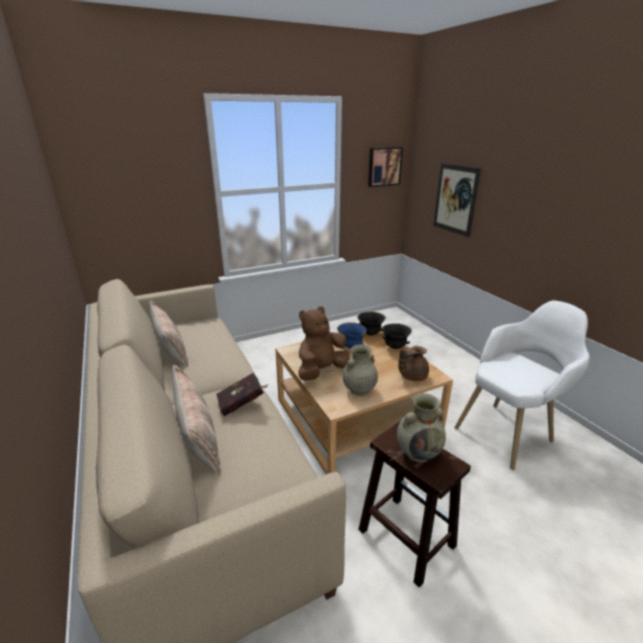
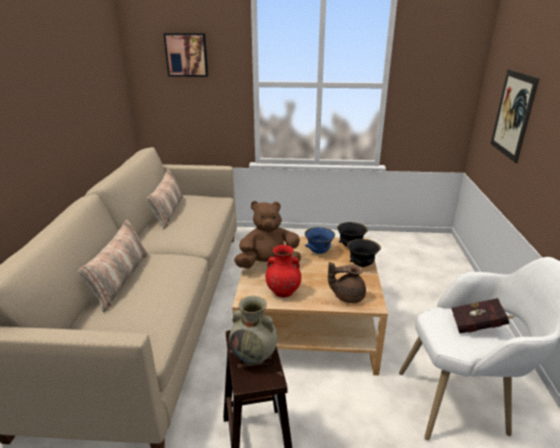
camera: 30 degrees right, 0 degrees up
red book [216,372,269,416] -> red book moved to [451,298,515,334]
beige vase [343,344,378,396] -> red vase [266,245,301,297]
picture [368,147,403,187] -> picture moved to [163,33,208,77]

